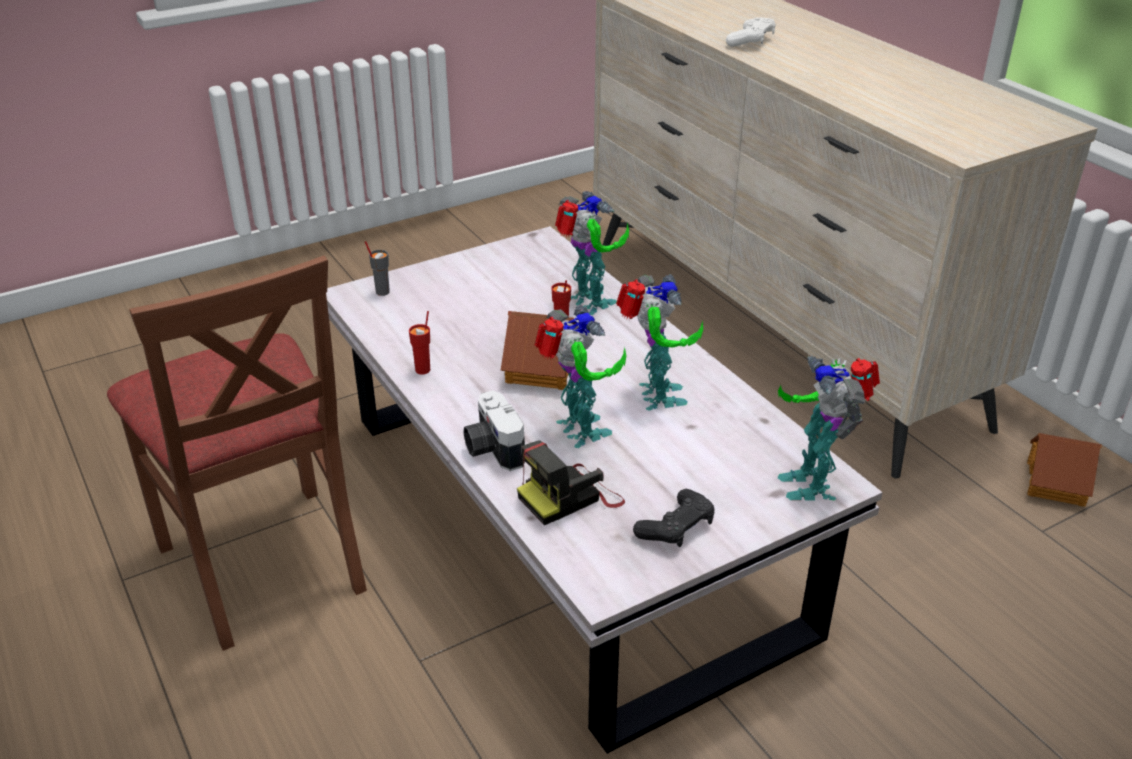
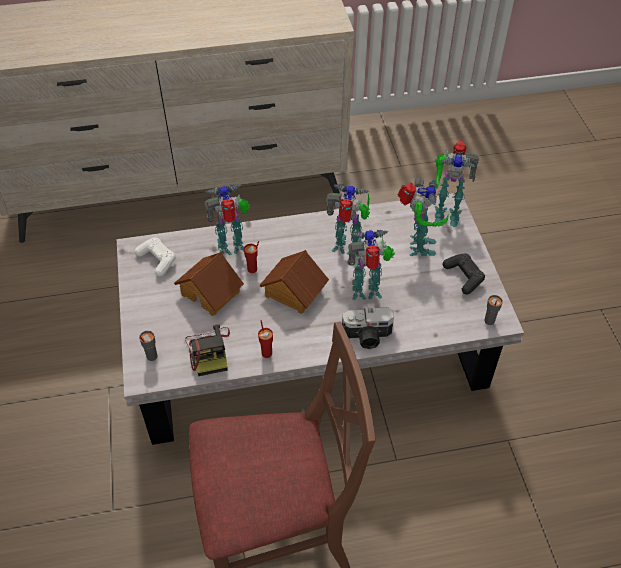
camera: 70 degrees left, 15 degrees up
camera [517,441,625,525] -> camera moved to [185,324,230,376]
white game controller [726,17,776,47] -> white game controller moved to [135,237,176,277]
toy house [1027,433,1102,507] -> toy house moved to [174,252,244,316]
none -> toy robot [398,178,449,256]
none -> grey cup [484,295,503,325]

